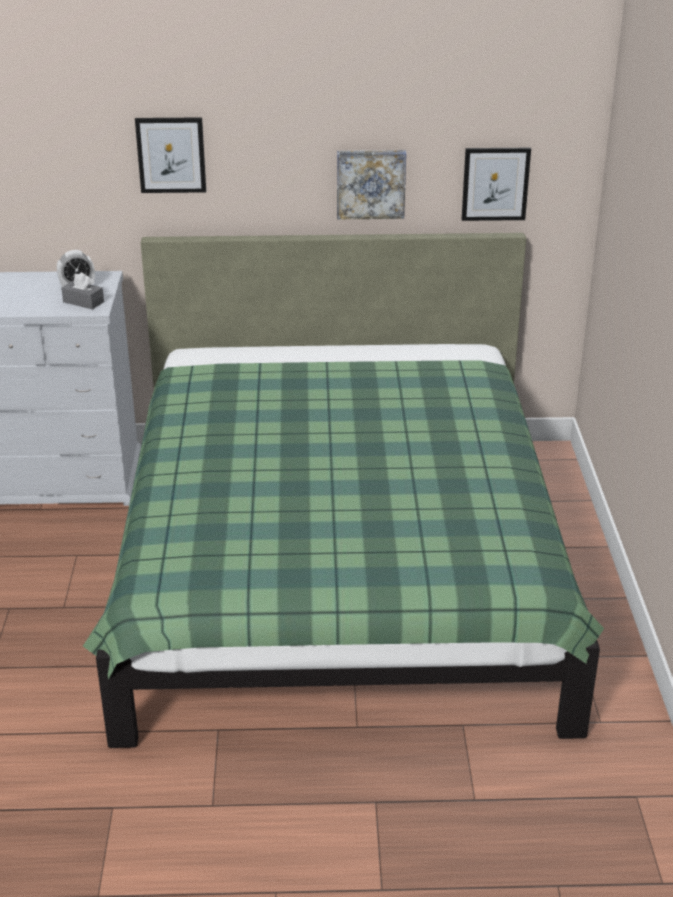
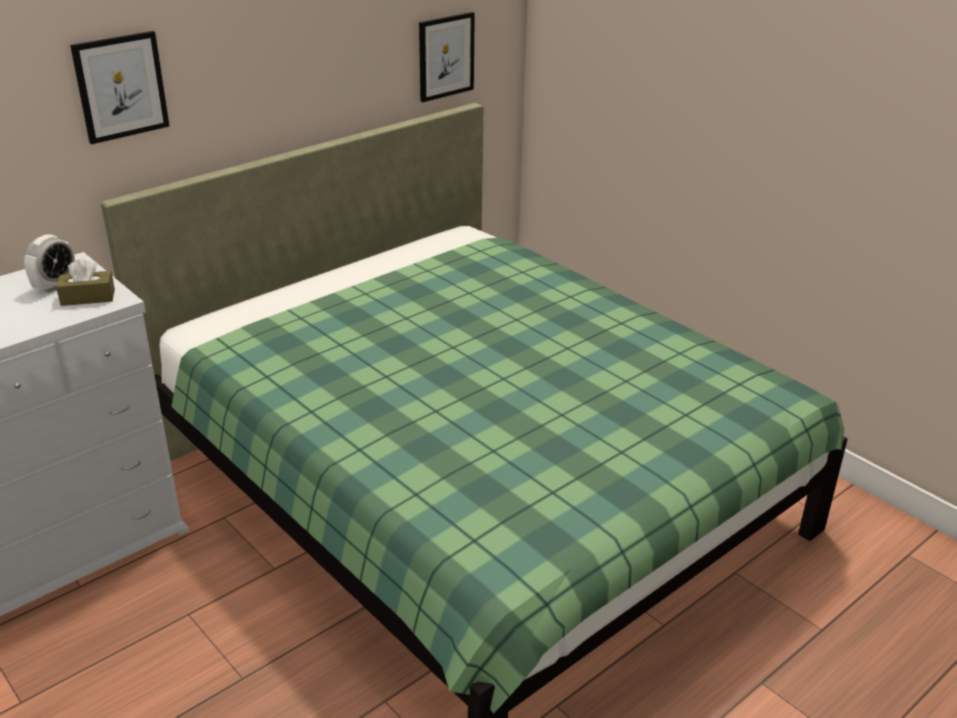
camera: 40 degrees left, 0 degrees up
grey tissue box [61,272,104,309] -> brown tissue box [56,258,115,306]
picture [337,150,406,219] -> none

